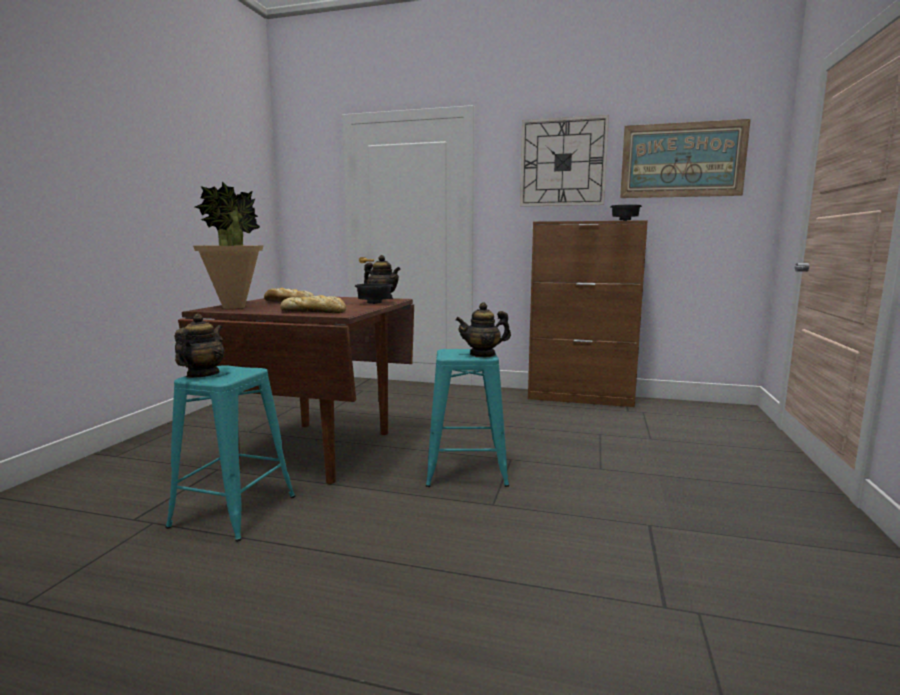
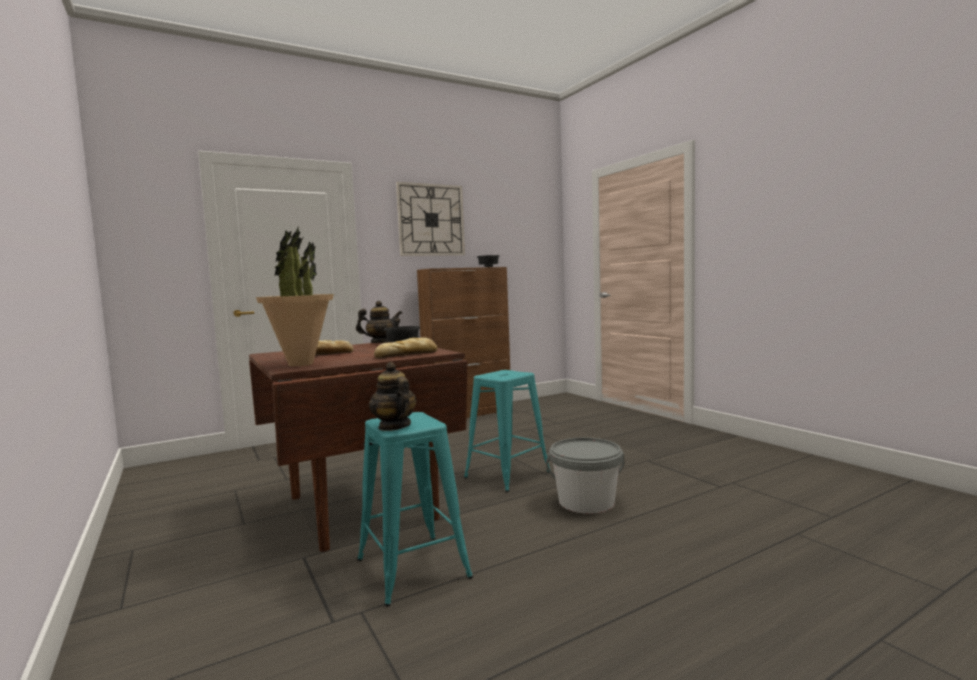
camera: 45 degrees left, 5 degrees down
teapot [456,303,511,357] -> none
picture [620,119,751,198] -> none
none -> grey bucket [546,438,625,514]

